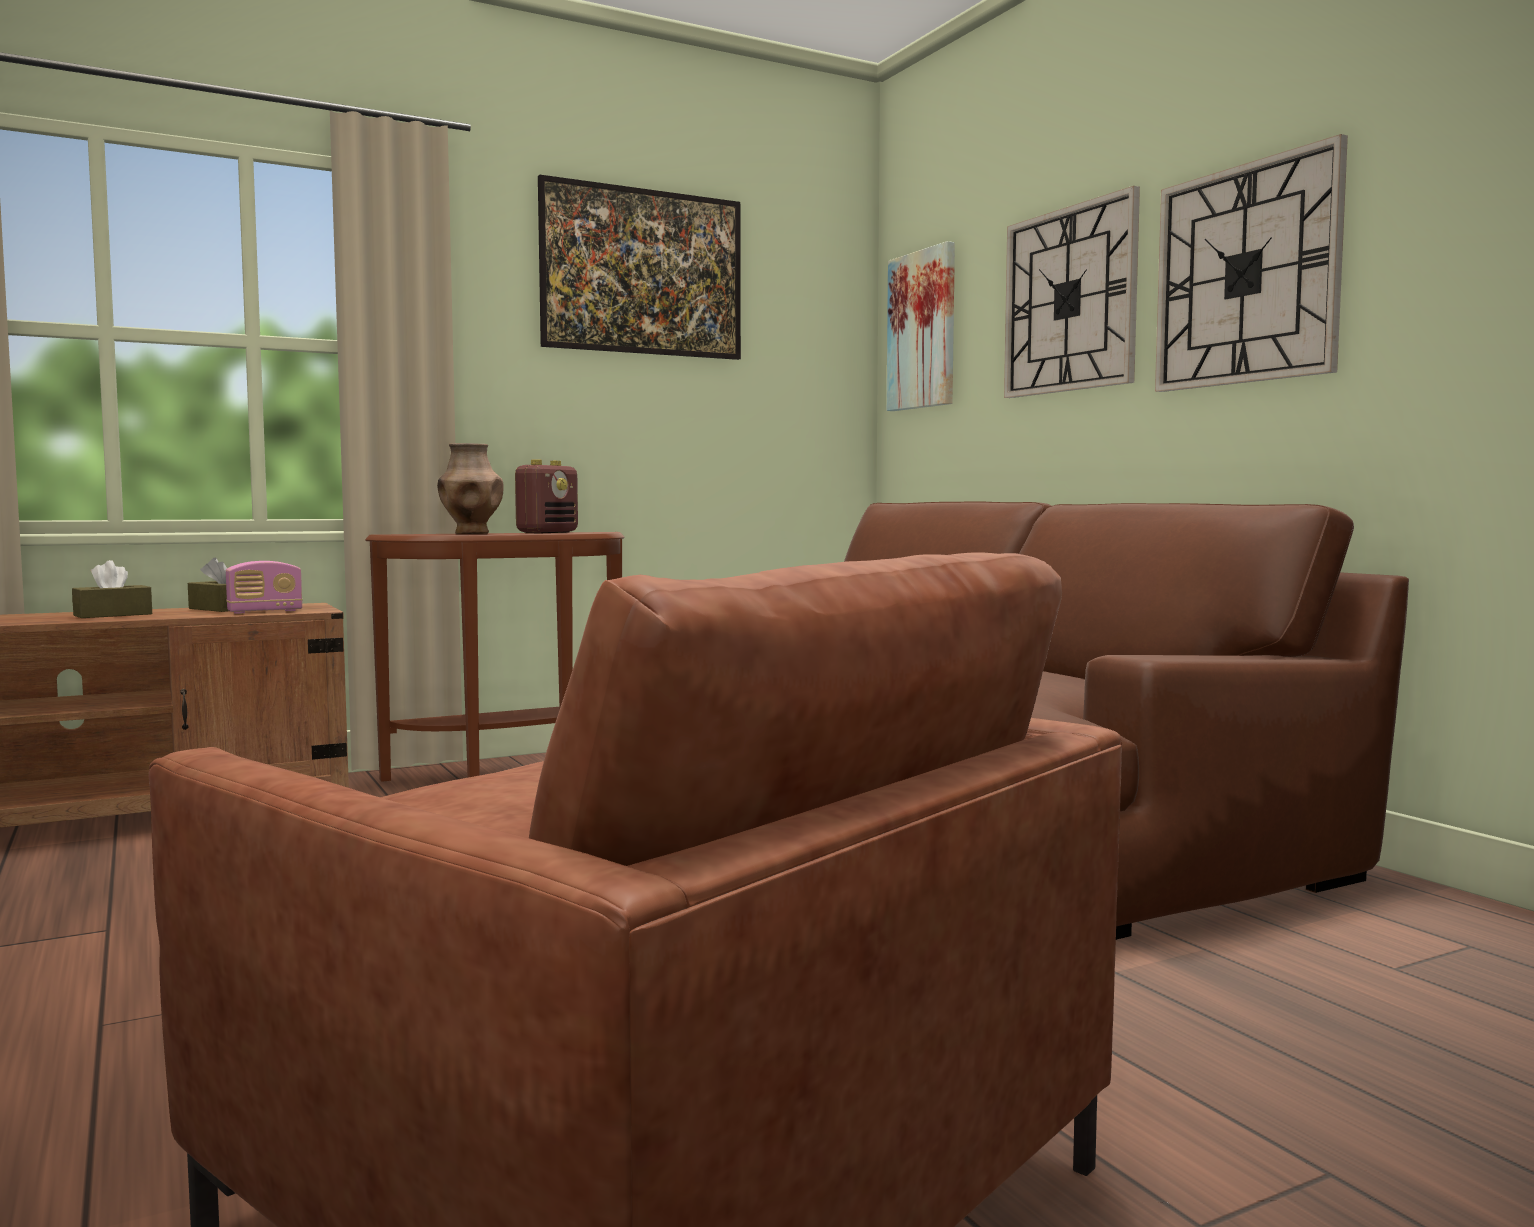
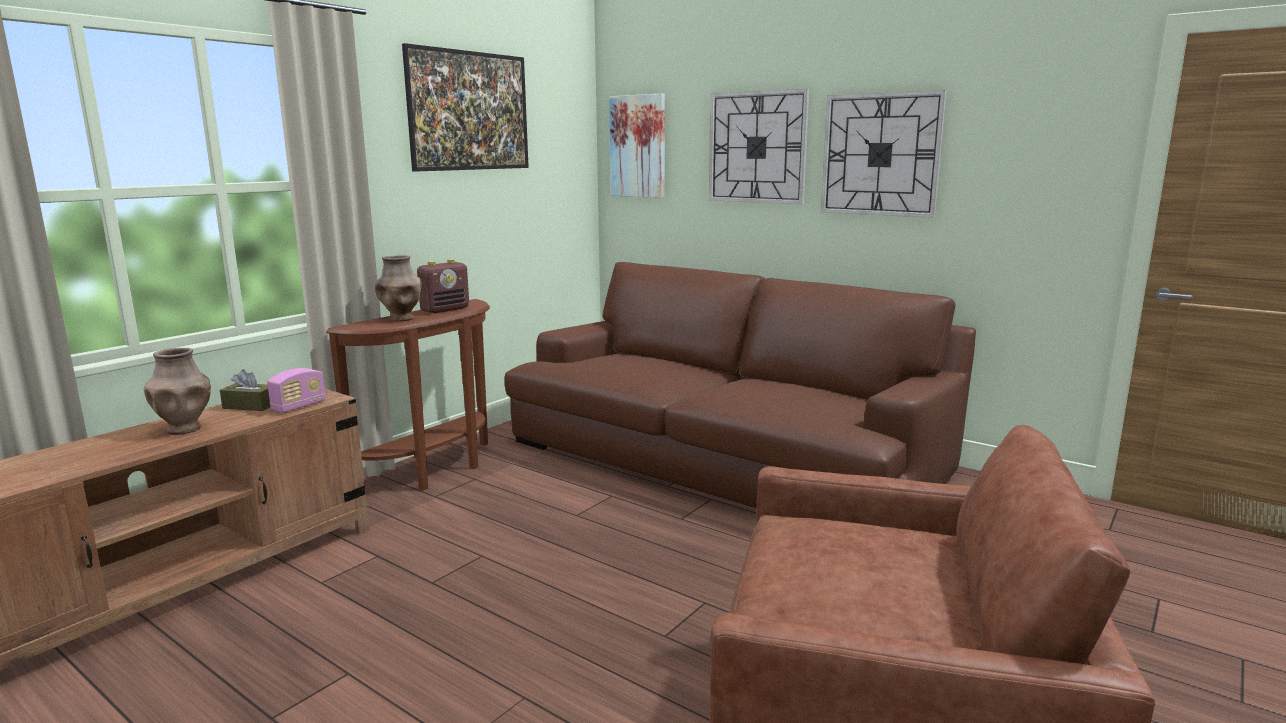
camera: 25 degrees left, 10 degrees up
brown tissue box [72,560,152,618] -> brown vase [144,348,211,435]
radio [515,460,578,533] -> radio turned 45 degrees clockwise [417,259,469,313]

